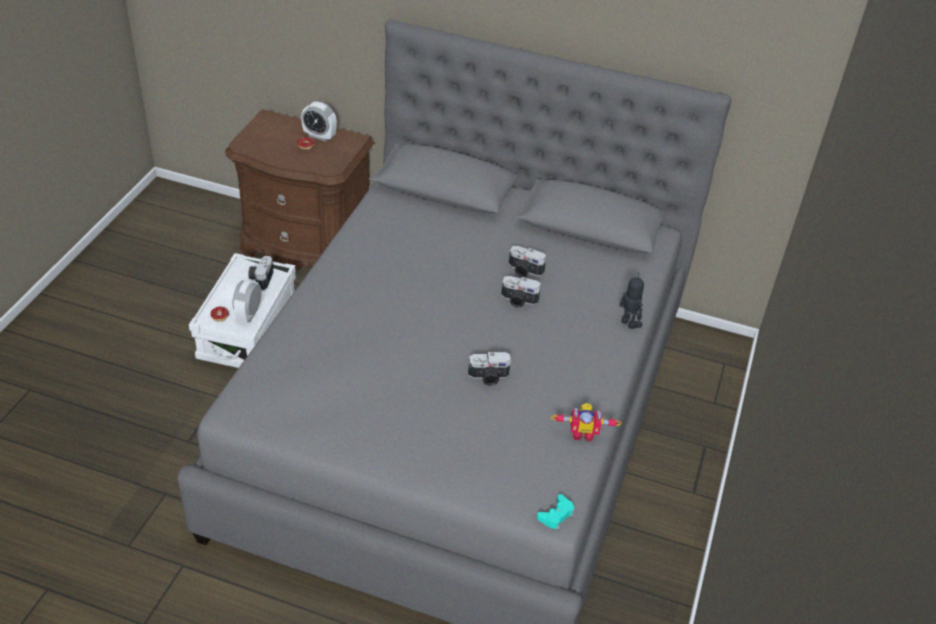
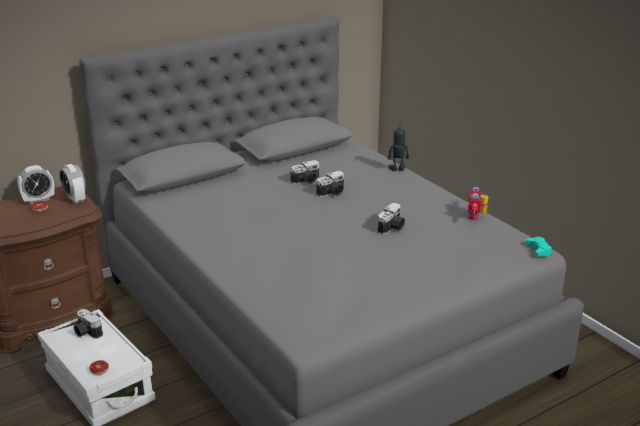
camera: 50 degrees left, 15 degrees down
alarm clock [232,280,262,323] -> alarm clock moved to [59,164,86,204]
toy robot [551,403,622,441] -> toy robot turned 150 degrees clockwise [468,187,488,220]

